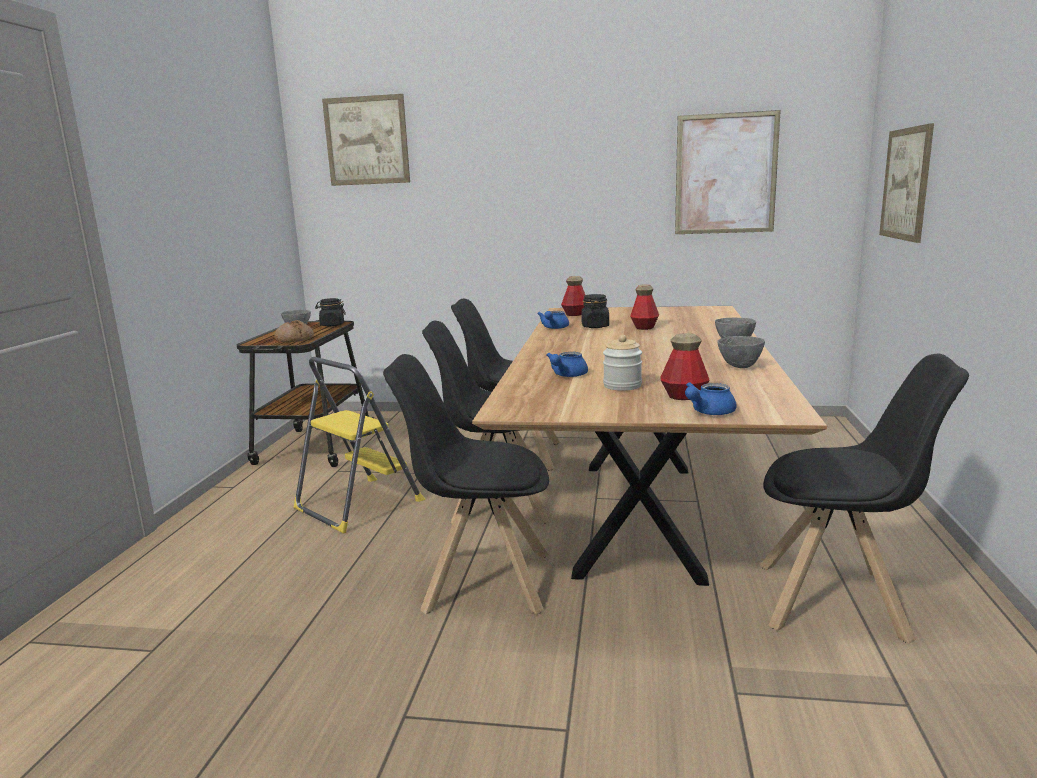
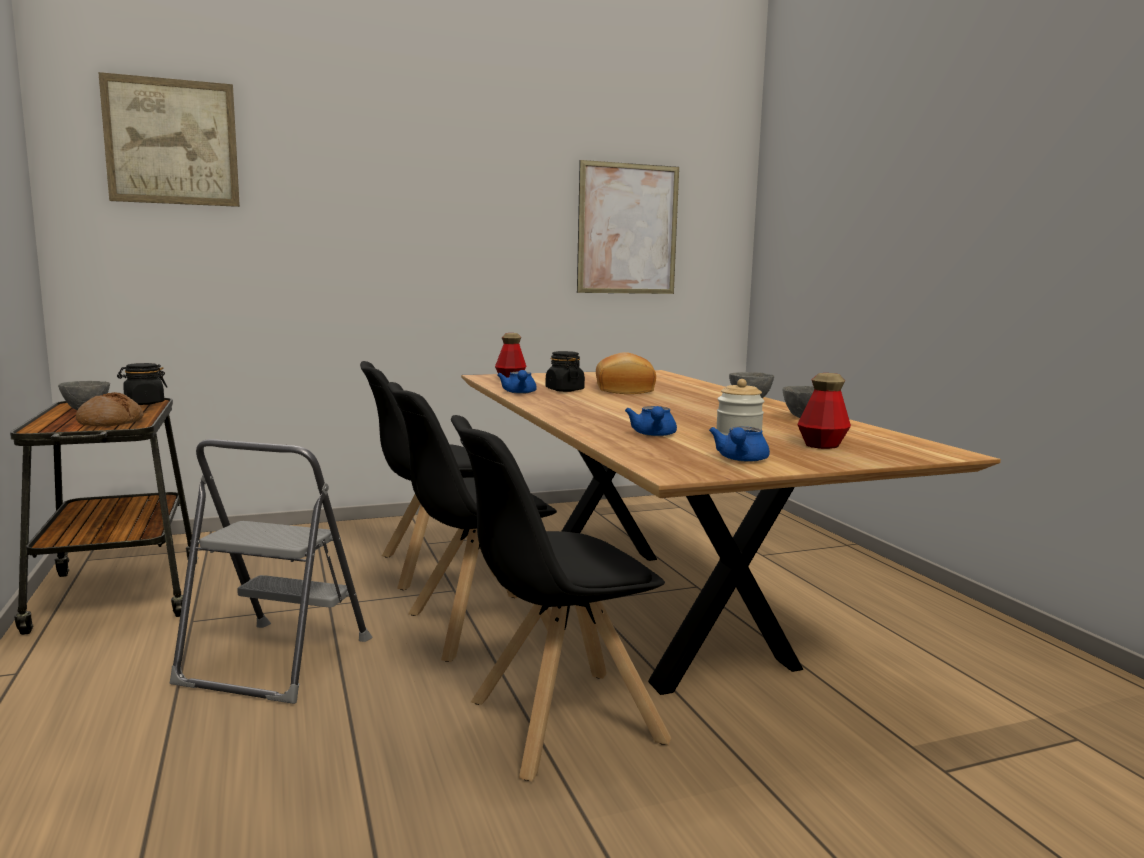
camera: 30 degrees left, 5 degrees down
yellow step ladder [294,357,425,533] -> grey step ladder [170,439,372,704]
bottle [630,284,659,330] -> bread [596,352,656,394]
blue teapot [685,382,737,415] -> blue teapot moved to [709,427,770,462]
black chair [759,354,969,644] -> none
picture [879,123,934,243] -> none

